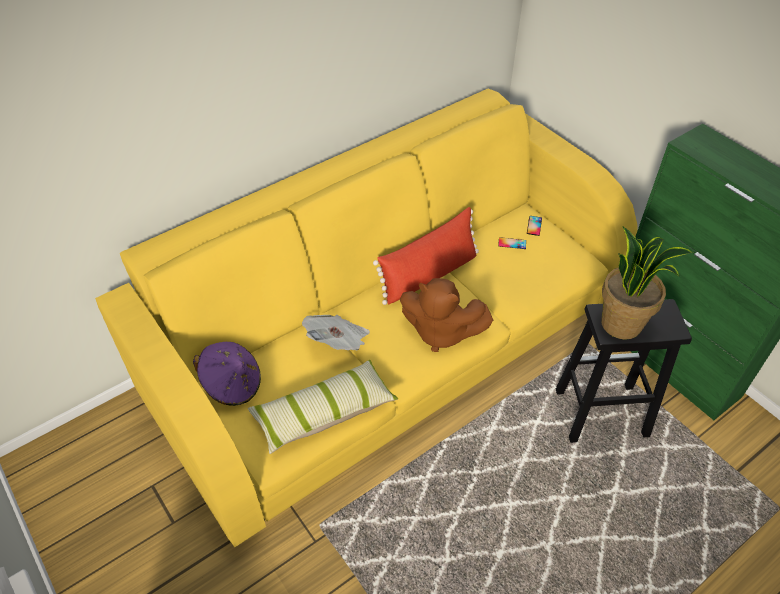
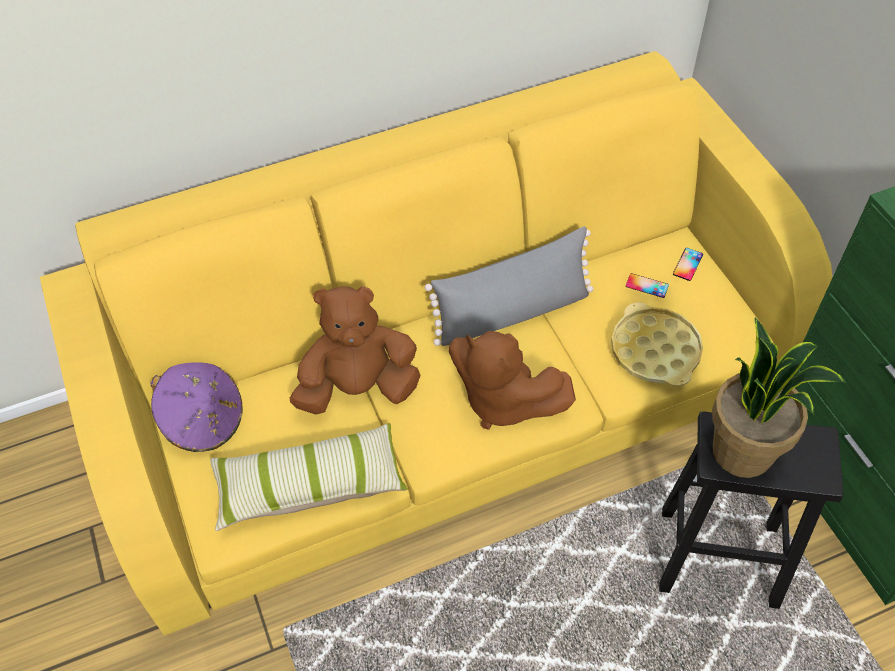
camera: 15 degrees right, 5 degrees up
newspaper [302,315,370,351] -> brown plush toy [290,286,421,415]
red pillow [373,207,479,305] -> grey pillow [425,227,593,346]
none -> yellow tray [611,302,703,387]

